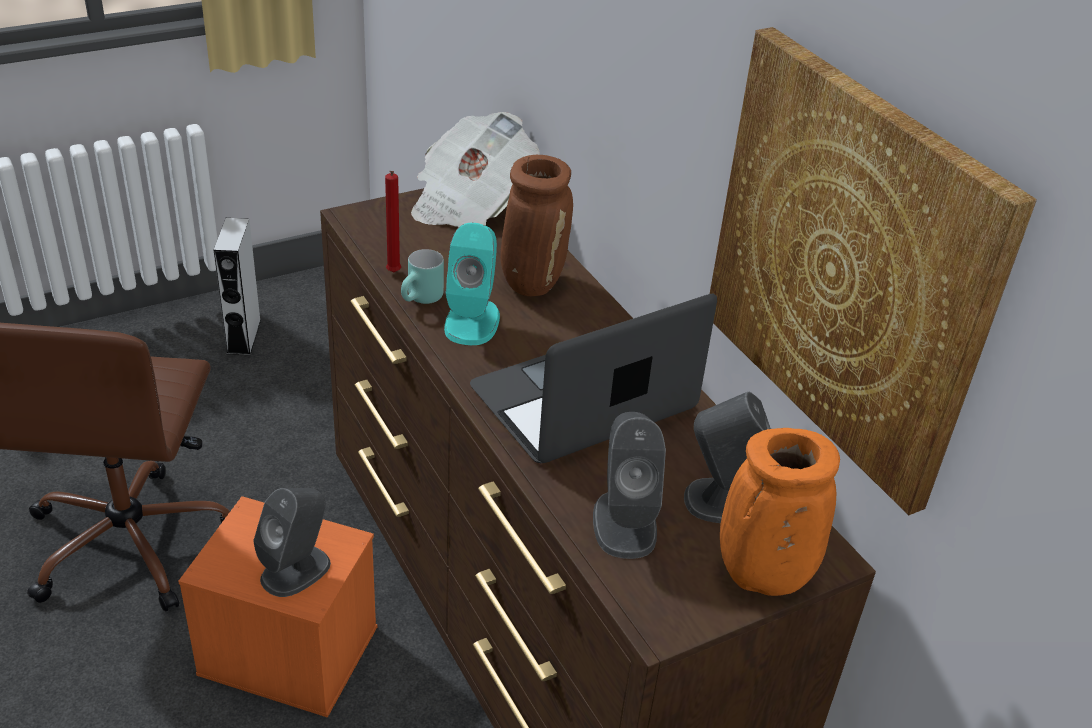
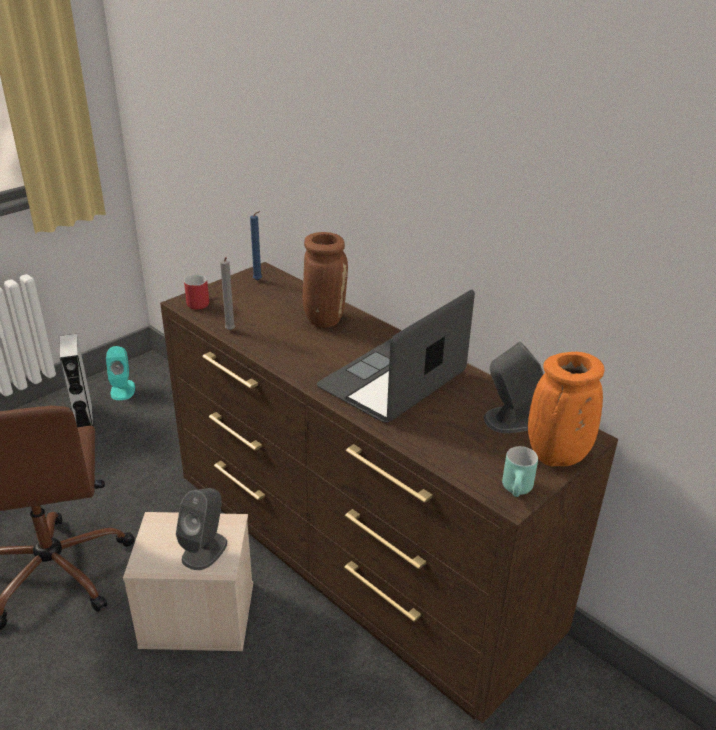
camera: 15 degrees left, 5 degrees down
orange storage box [178,496,378,718] -> beige storage box [123,512,253,651]
red candle [385,171,401,273] -> grey candle [220,257,235,331]
turquoise mug [401,249,444,304] -> turquoise mug moved to [502,446,538,497]
newspaper [411,112,540,228] -> blue candle [250,211,262,280]
turquoise speaker [444,223,500,345] -> turquoise speaker moved to [106,346,135,400]
grey speaker [593,412,666,559] -> none
picture [710,27,1037,515] -> none
none -> red mug [184,275,209,310]

